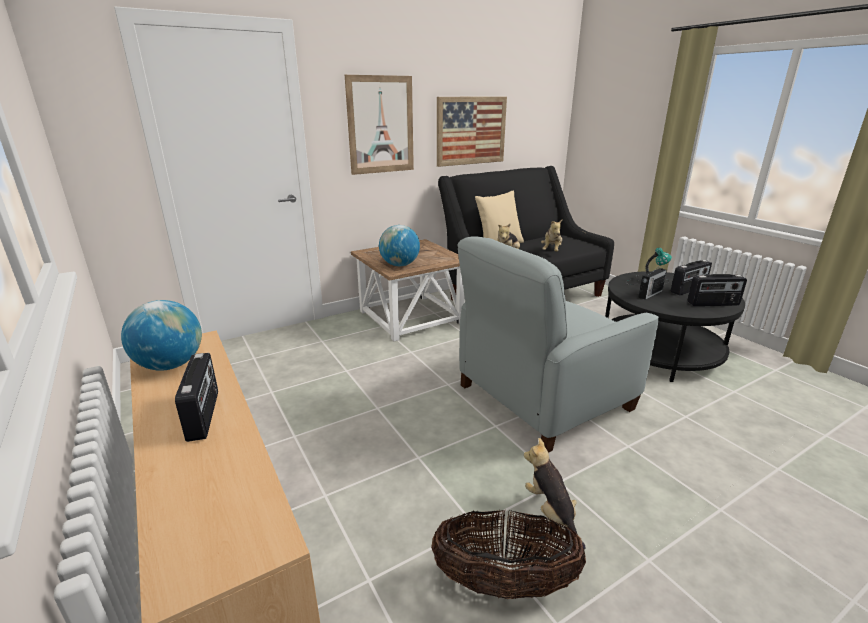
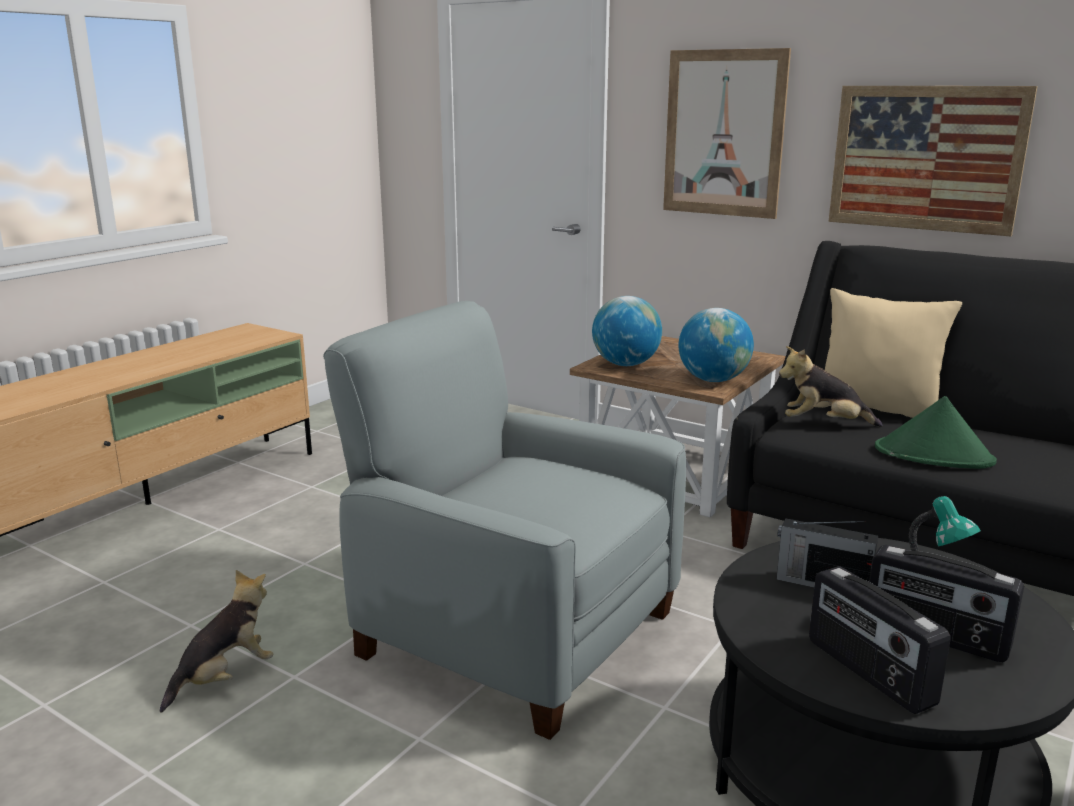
camera: 65 degrees right, 5 degrees down
globe [121,300,202,371] -> globe moved to [678,308,754,382]
radio [175,353,218,442] -> none
basket [431,510,586,599] -> none
plush toy [541,219,563,252] -> green hat [875,396,997,469]

